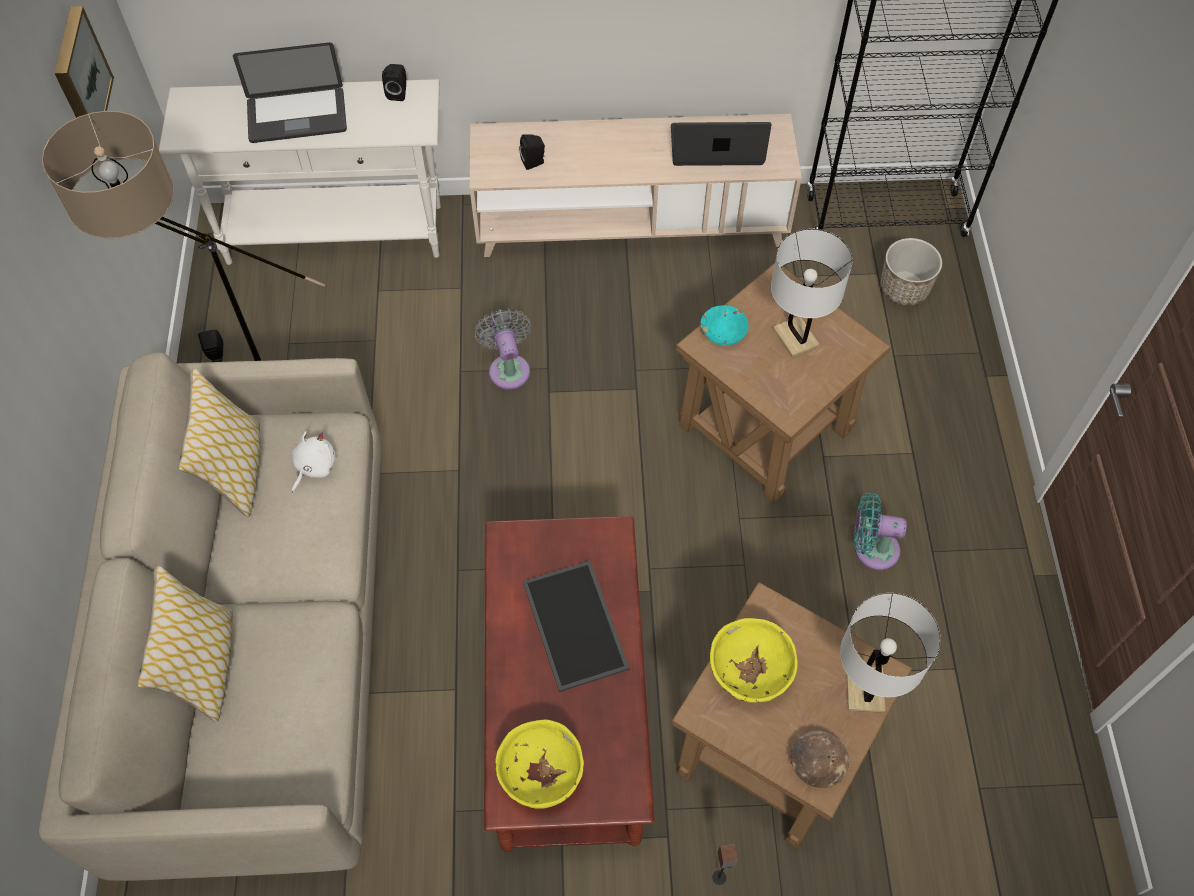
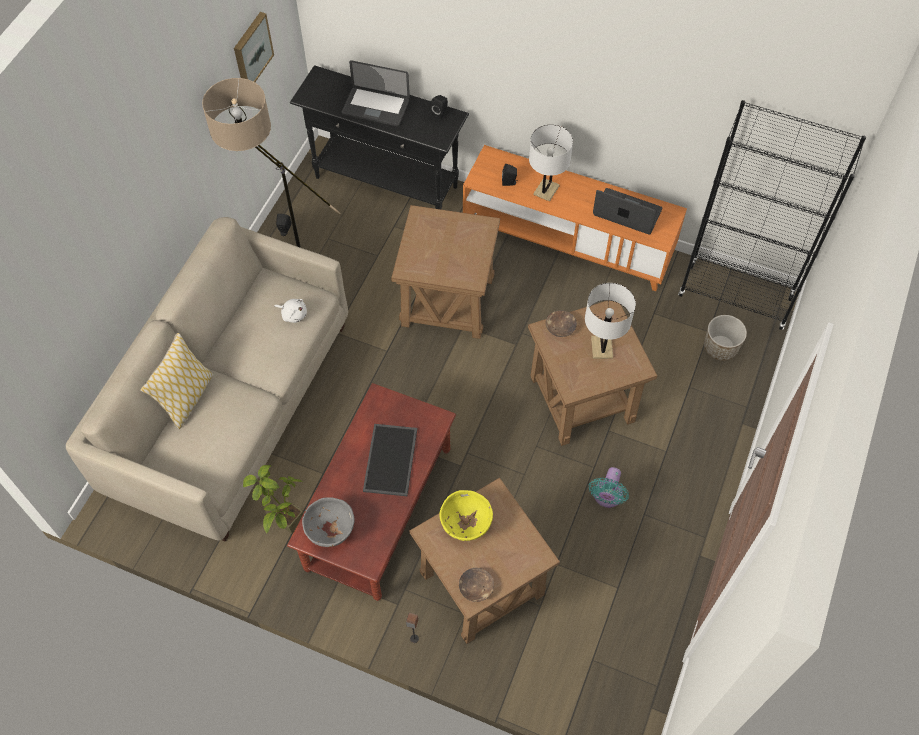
camera: 25 degrees right, 0 degrees up
white console table [159,79,441,265] -> black console table [290,65,469,210]
pillow [178,369,260,517] -> none
white plush toy [291,431,336,492] -> white plush toy turned 60 degrees clockwise [274,299,307,323]
beige tv stand [470,114,802,257] -> orange tv stand [463,145,687,291]
grey fan [475,308,531,390] -> brown side table [391,205,500,339]
yellow bowl [495,720,584,809] -> grey bowl [302,497,355,547]
turquoise bowl [700,305,749,346] -> brown bowl [546,310,577,337]
white table lamp [840,593,941,713] -> white table lamp moved to [529,125,573,202]
turquoise fan [854,492,907,570] -> turquoise fan turned 105 degrees counterclockwise [589,467,629,508]
none -> potted plant [243,465,304,534]

